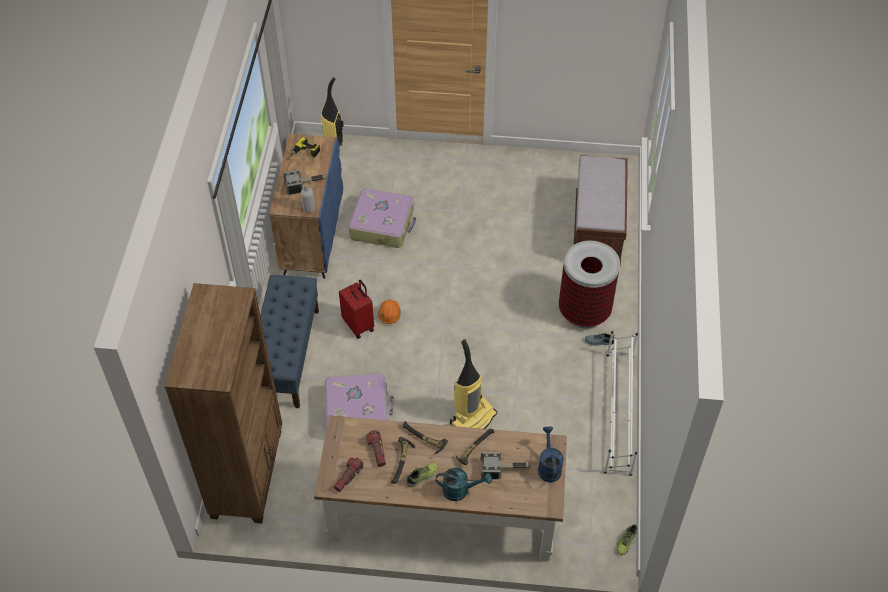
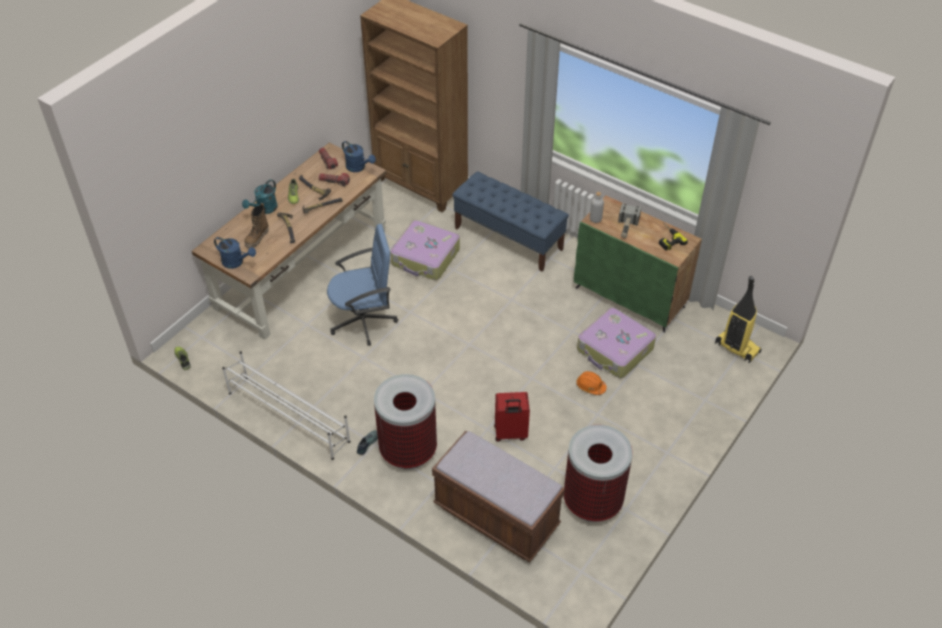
camera: 120 degrees right, 5 degrees down
blue cabinet [269,134,343,279] -> green cabinet [574,196,702,333]
red suitcase [339,280,374,339] -> red suitcase moved to [494,392,530,442]
orange hard hat [378,300,401,324] -> orange hard hat moved to [576,371,607,395]
vacuum cleaner [450,340,497,429] -> blue office chair [327,224,398,346]
hammer [481,452,530,479] -> boot [244,203,269,248]
none -> blue watering can [342,141,376,172]
none -> trash can [564,425,633,522]

